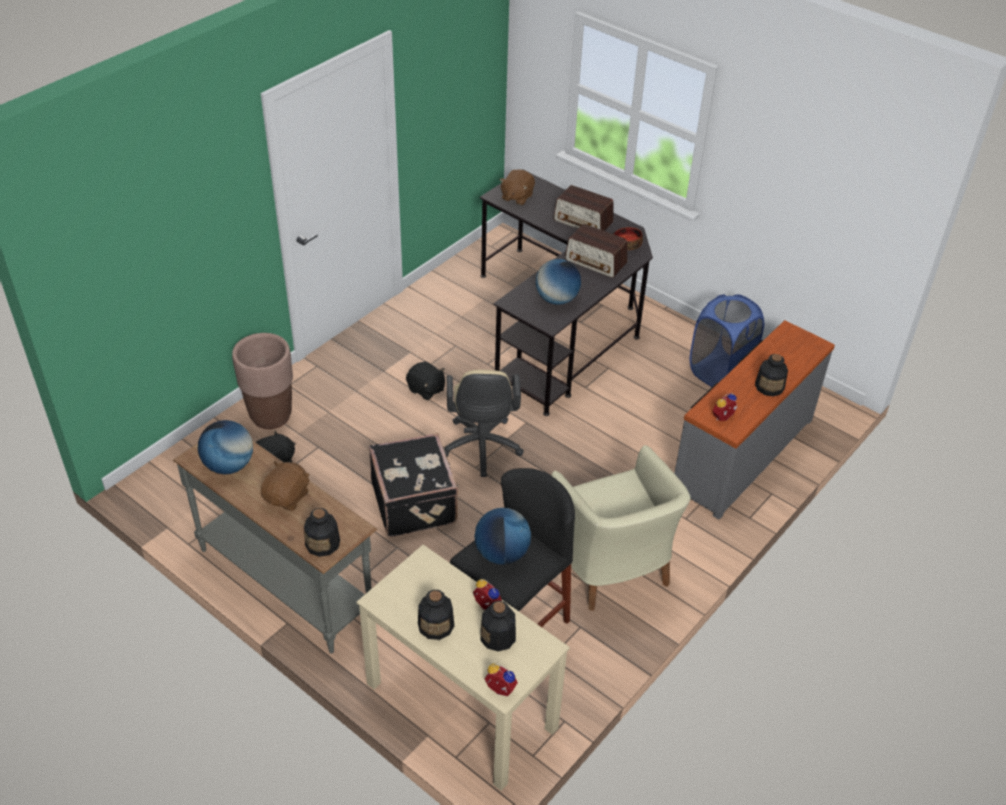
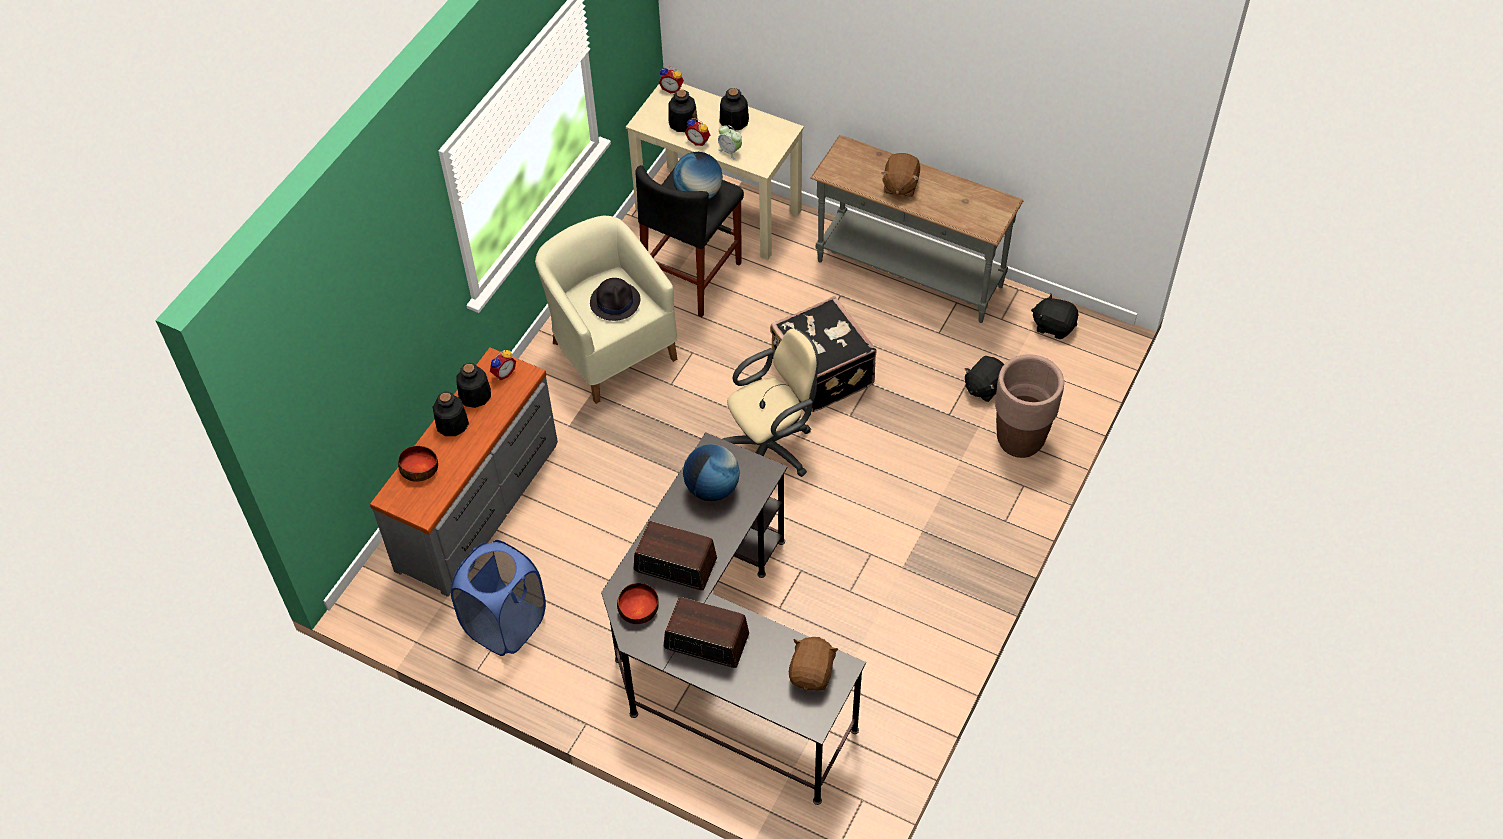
camera: 170 degrees right, 10 degrees up
globe [198,420,253,474] -> none
bottle [304,508,340,557] -> bottle moved to [456,363,491,408]
black plush toy [406,361,445,400] -> black plush toy moved to [1031,294,1078,339]
beige office chair [445,370,524,477] -> beige office chair turned 75 degrees clockwise [723,328,818,477]
none -> bowl [398,446,438,482]
none -> black hat [590,278,640,321]
none -> alarm clock [718,125,742,160]

